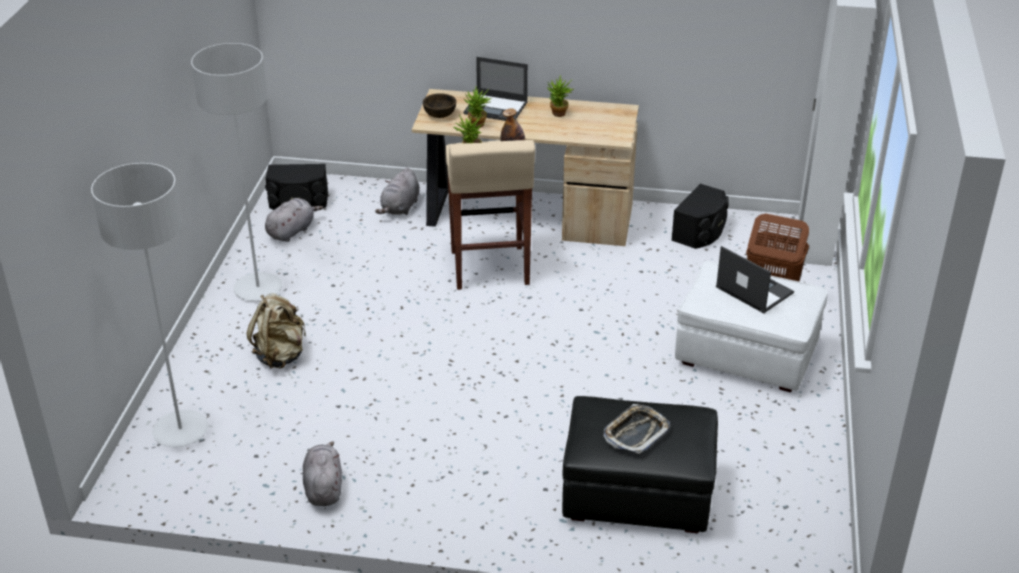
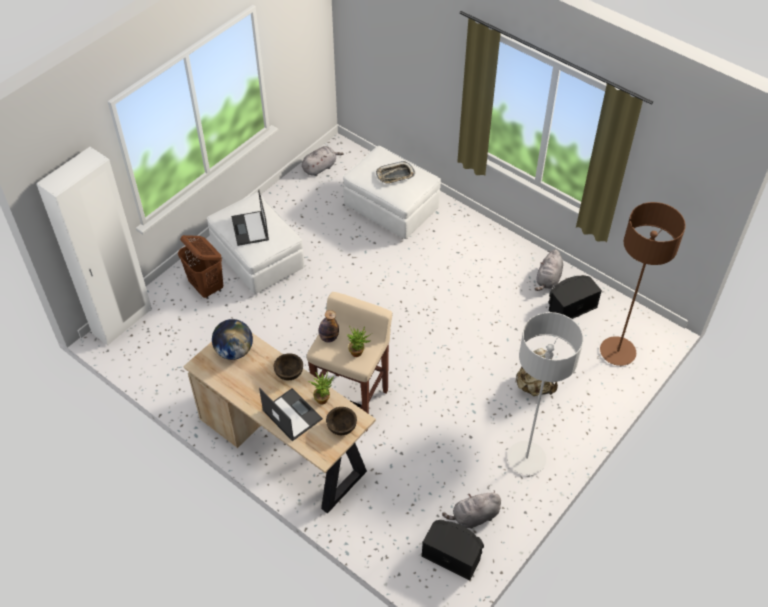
camera: 150 degrees left, 15 degrees up
grey floor lamp [91,163,208,447] -> brown floor lamp [600,202,686,366]
grey plush toy [375,168,420,215] -> grey plush toy moved to [302,146,344,176]
potted plant [547,75,573,117] -> none
black ottoman [562,396,718,533] -> white ottoman [343,146,441,239]
black speaker [671,184,729,249] -> black speaker moved to [548,275,602,319]
none -> globe [212,319,253,360]
none -> brown bowl [274,353,303,380]

